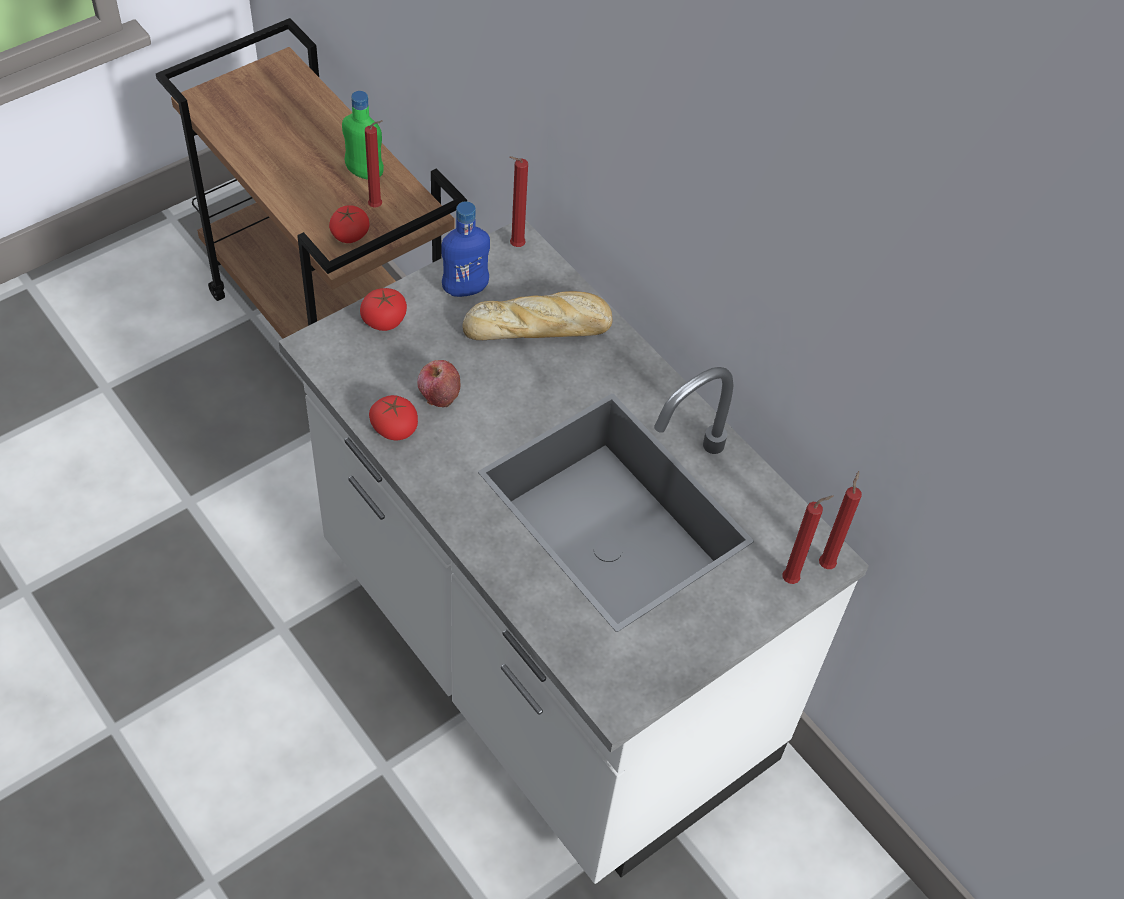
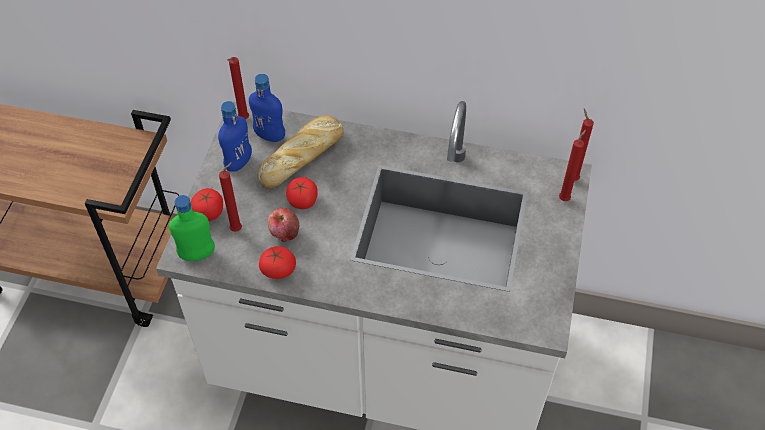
camera: 35 degrees left, 0 degrees up
tomato [329,205,369,243] -> tomato moved to [286,177,317,209]
green bottle [342,91,384,180] -> green bottle moved to [169,195,215,261]
red candle [365,120,383,208] -> red candle moved to [219,162,242,232]
none -> blue bottle [249,74,285,142]

